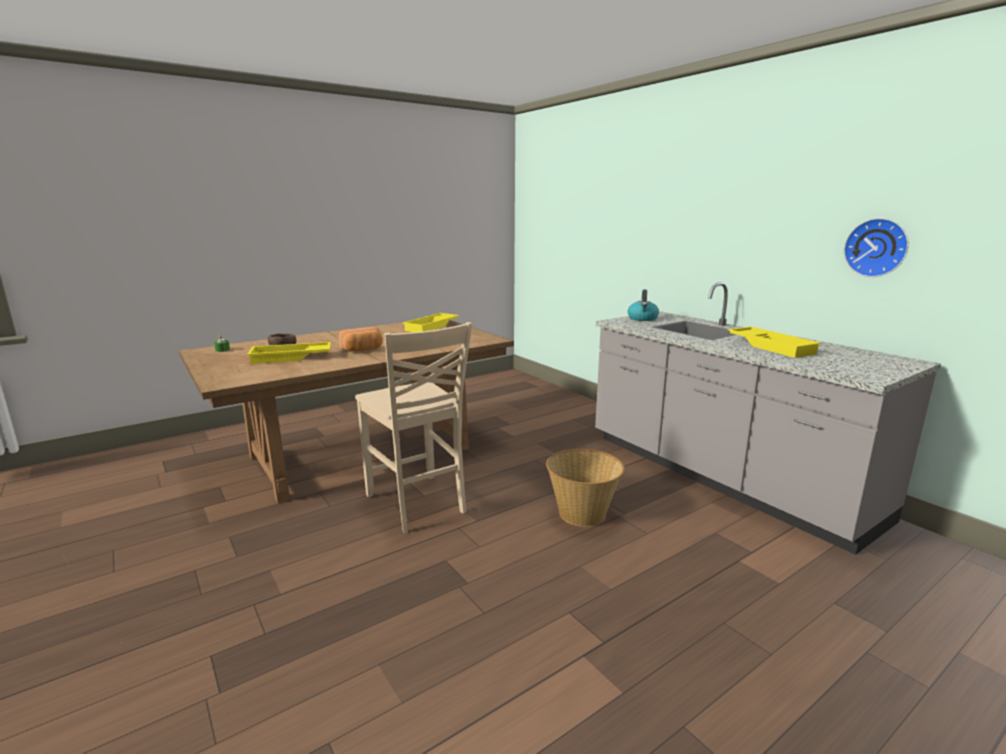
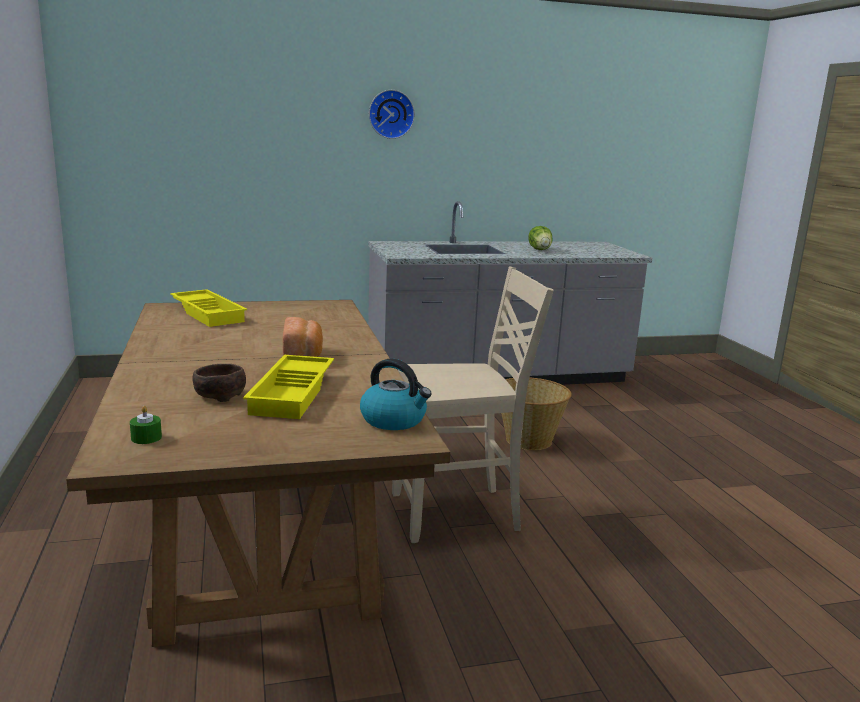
camera: 70 degrees left, 0 degrees up
kettle [628,290,659,321] -> kettle moved to [360,359,432,430]
yellow tray [728,327,822,358] -> lettuce [528,226,553,250]
wall clock [844,218,909,277] -> wall clock moved to [369,90,415,139]

